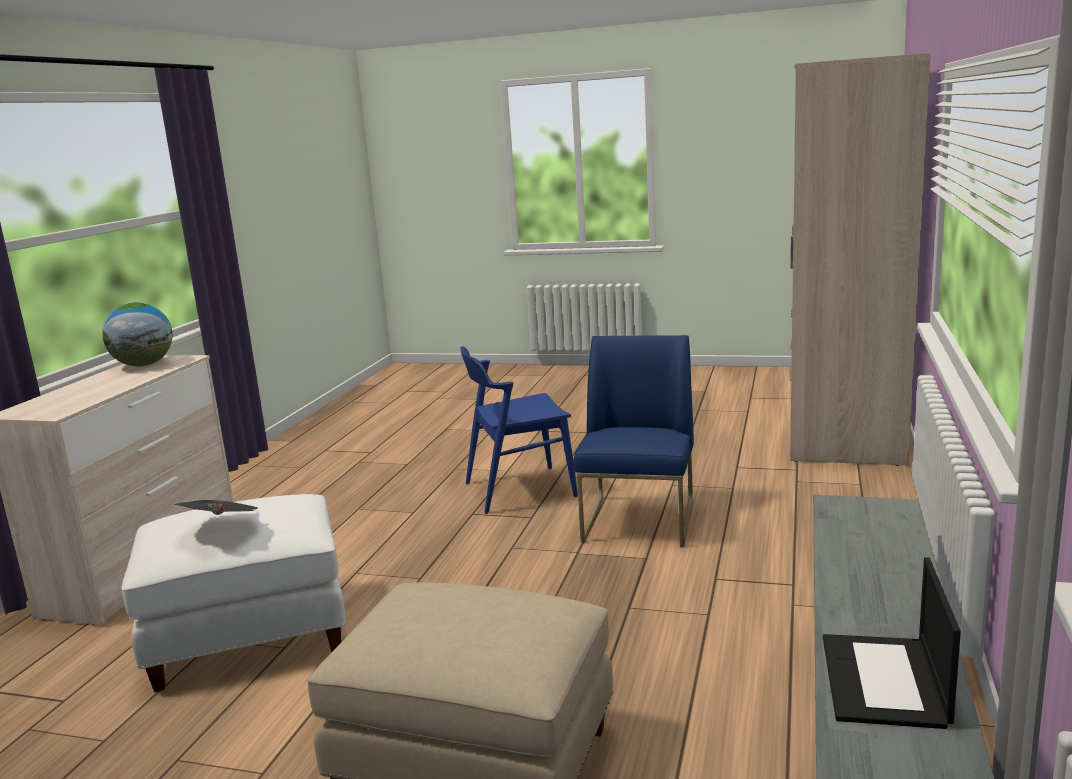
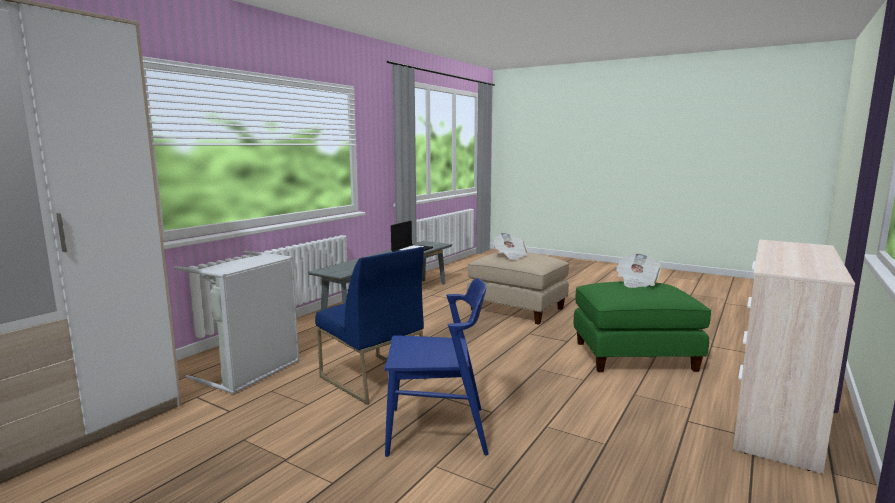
camera: 165 degrees left, 5 degrees down
globe [102,302,173,366] -> none
white ottoman [121,494,346,692] -> green ottoman [574,282,711,372]
blue chair [573,335,694,547] -> blue chair turned 75 degrees counterclockwise [315,247,426,405]
none -> grey laundry basket [173,251,299,394]
none -> newspaper [494,233,528,260]

